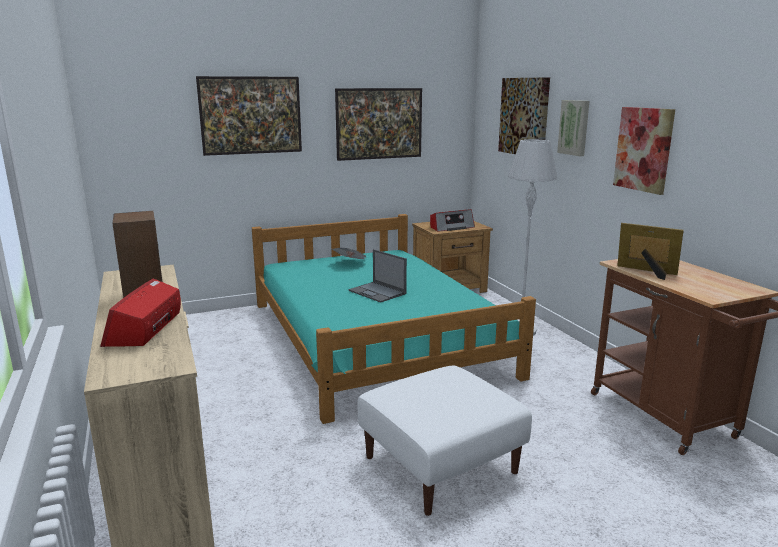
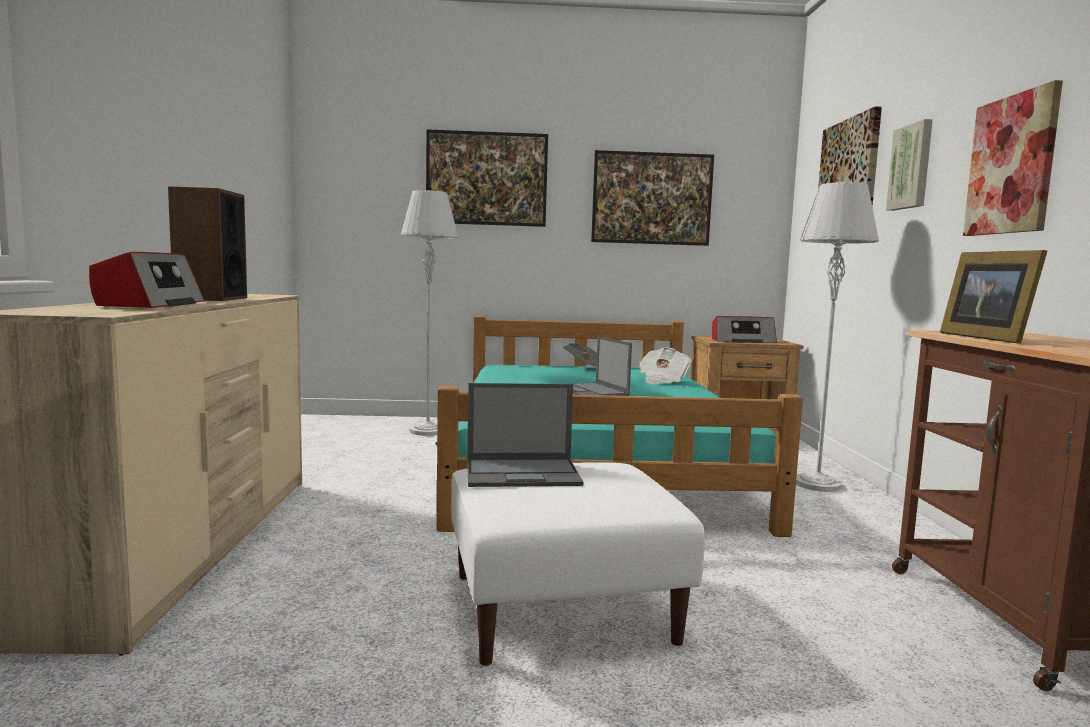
camera: 20 degrees right, 10 degrees down
radio [100,279,181,347] -> radio turned 150 degrees clockwise [89,252,205,308]
picture frame [617,223,684,280] -> picture frame turned 150 degrees counterclockwise [940,250,1047,344]
none -> grey floor lamp [400,190,458,436]
none -> laptop [467,383,583,487]
none -> newspaper [639,347,692,384]

